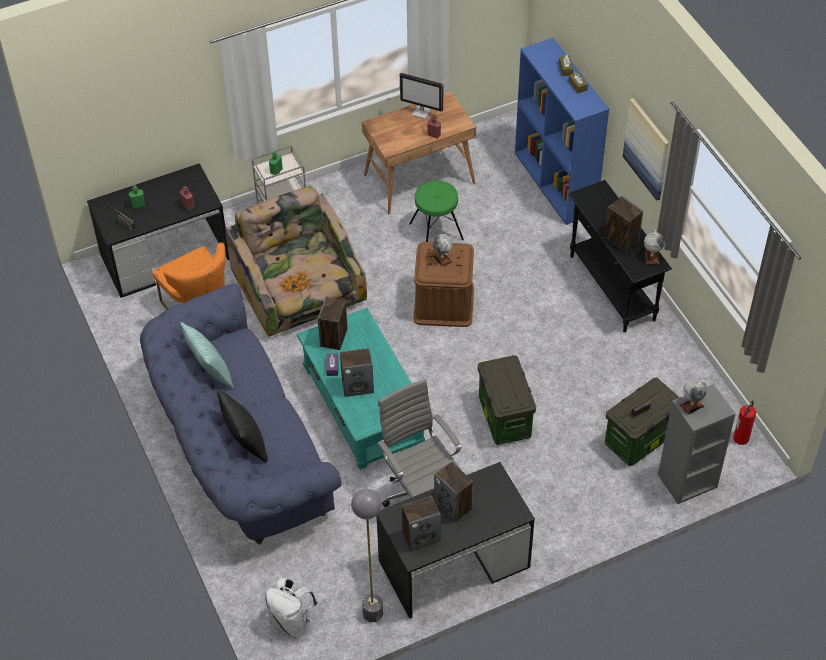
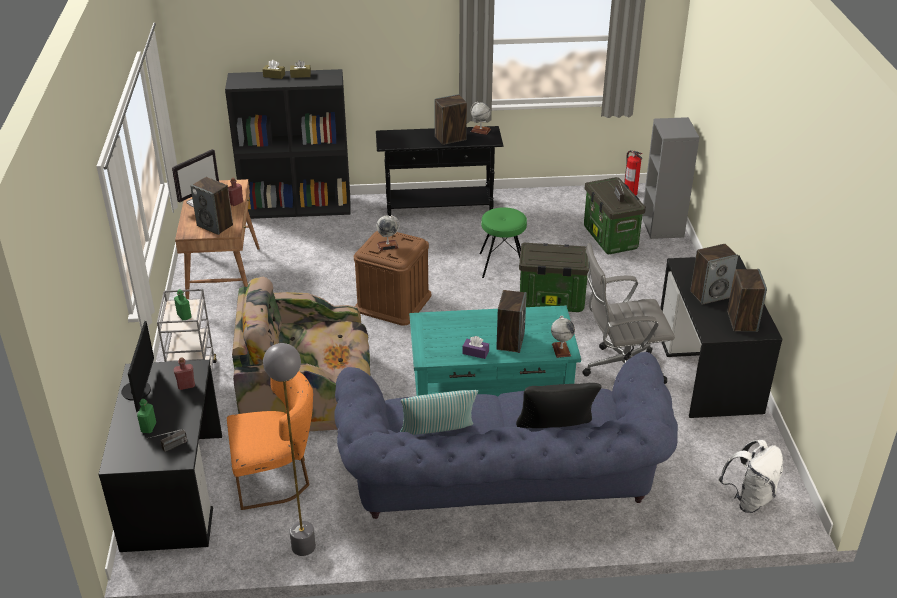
camera: 70 degrees left, 15 degrees down
speaker [318,296,348,350] -> speaker moved to [190,177,233,235]
grey floor lamp [351,489,383,622] -> grey floor lamp moved to [263,343,316,556]
green stool [409,180,464,242] -> green stool moved to [479,207,527,278]
blue bookcase [515,38,609,225] -> black bookcase [225,69,351,219]
picture [623,98,669,201] -> none
globe [680,380,707,415] -> globe moved to [551,316,575,358]
none -> monitor [121,321,154,412]

